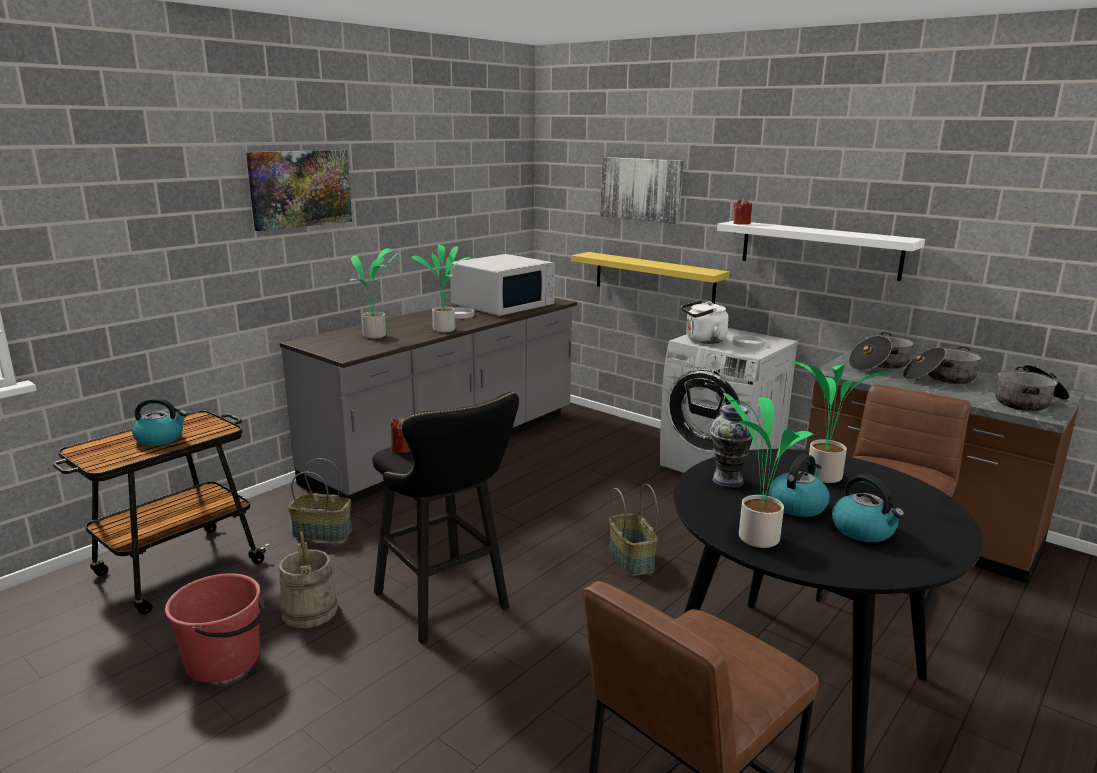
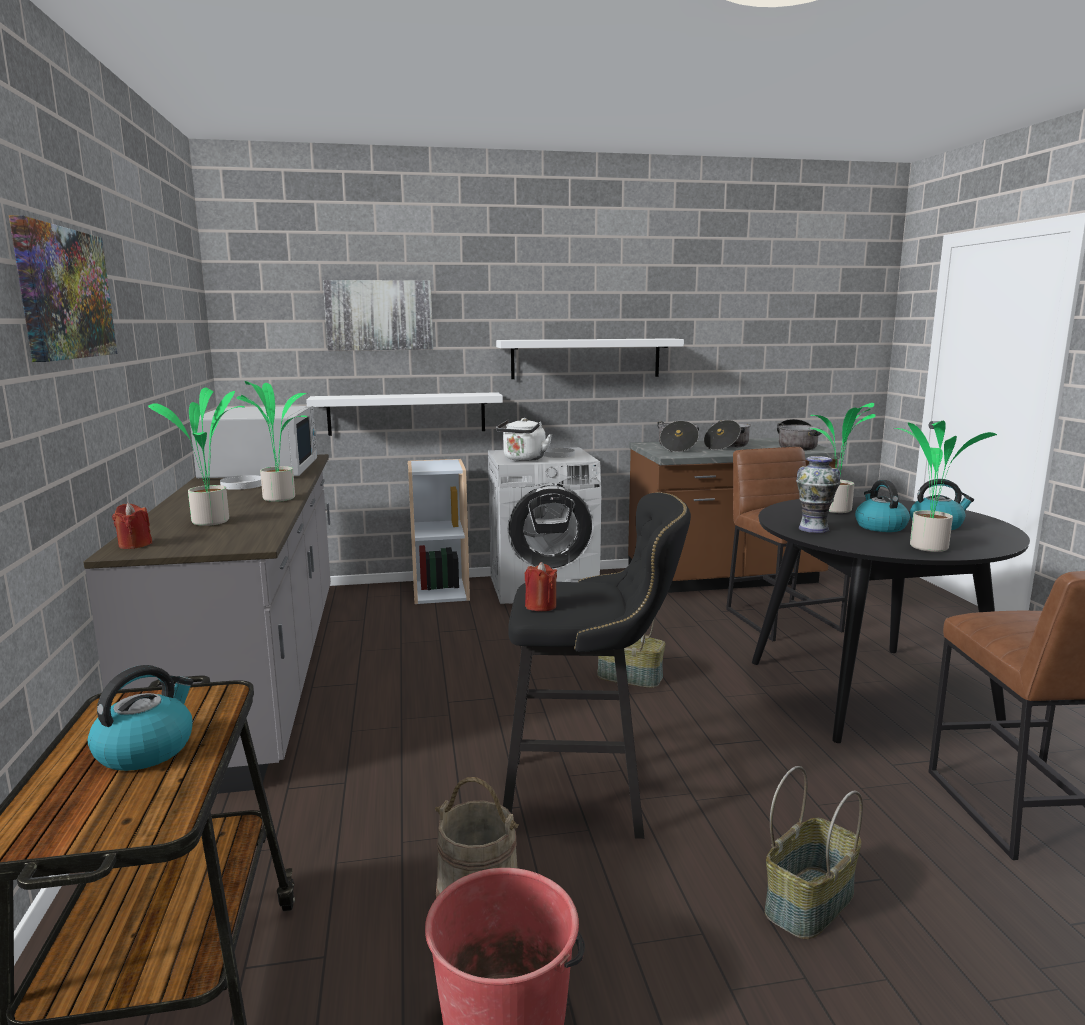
camera: 50 degrees left, 5 degrees down
basket [288,458,352,542] -> basket moved to [765,766,863,939]
yellow shelf [571,252,730,304] -> white shelf [306,392,503,436]
red candle [734,198,752,225] -> red candle moved to [112,503,152,549]
none -> bookcase [408,459,470,604]

